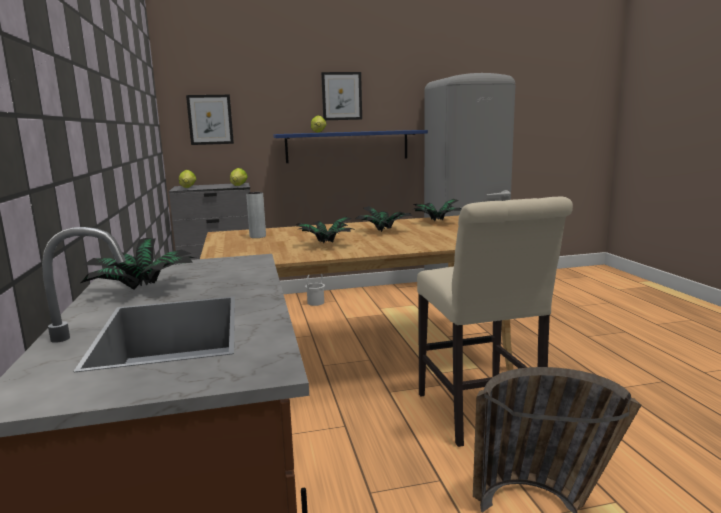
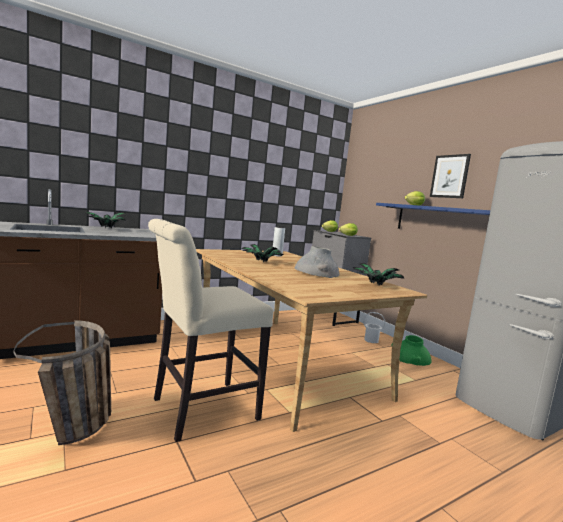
camera: 70 degrees right, 5 degrees down
picture [186,95,234,145] -> none
potted plant [356,206,412,232] -> grey vase [295,246,339,278]
none -> green vase [391,335,432,366]

